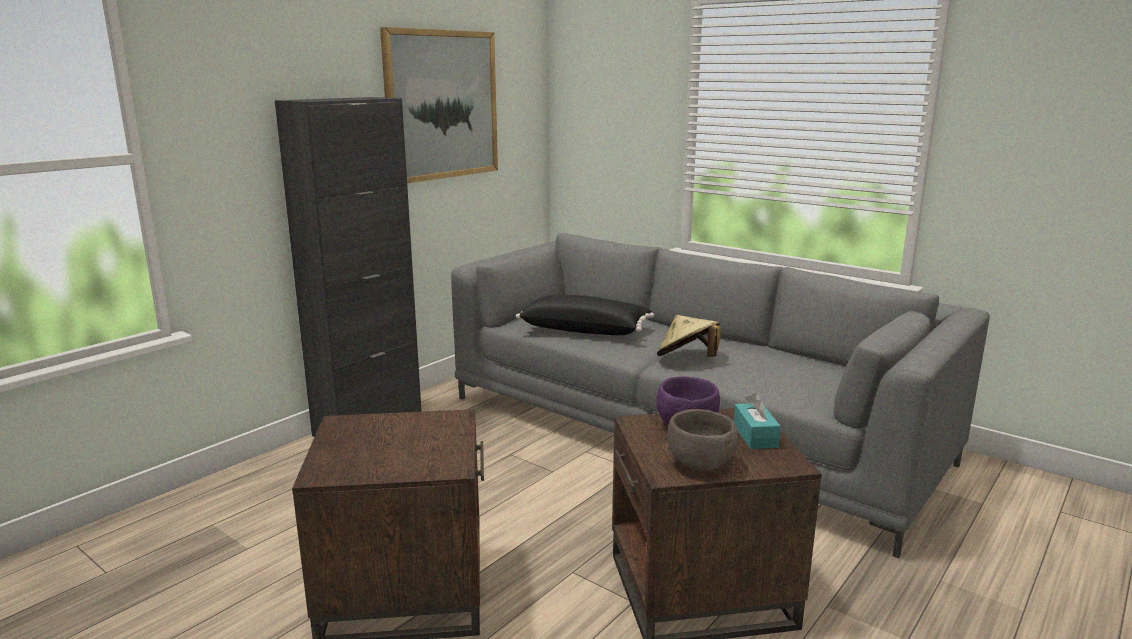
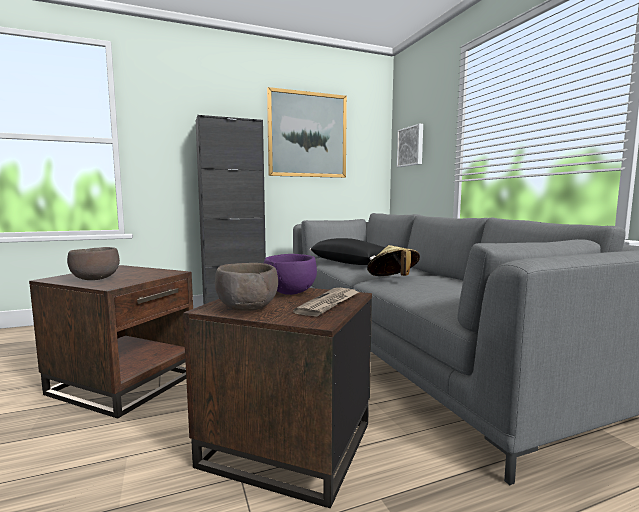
camera: 30 degrees right, 10 degrees down
turquoise tissue box [734,393,781,449] -> newspaper [293,288,359,317]
none -> brown bowl [67,247,120,280]
none -> picture [397,124,423,167]

